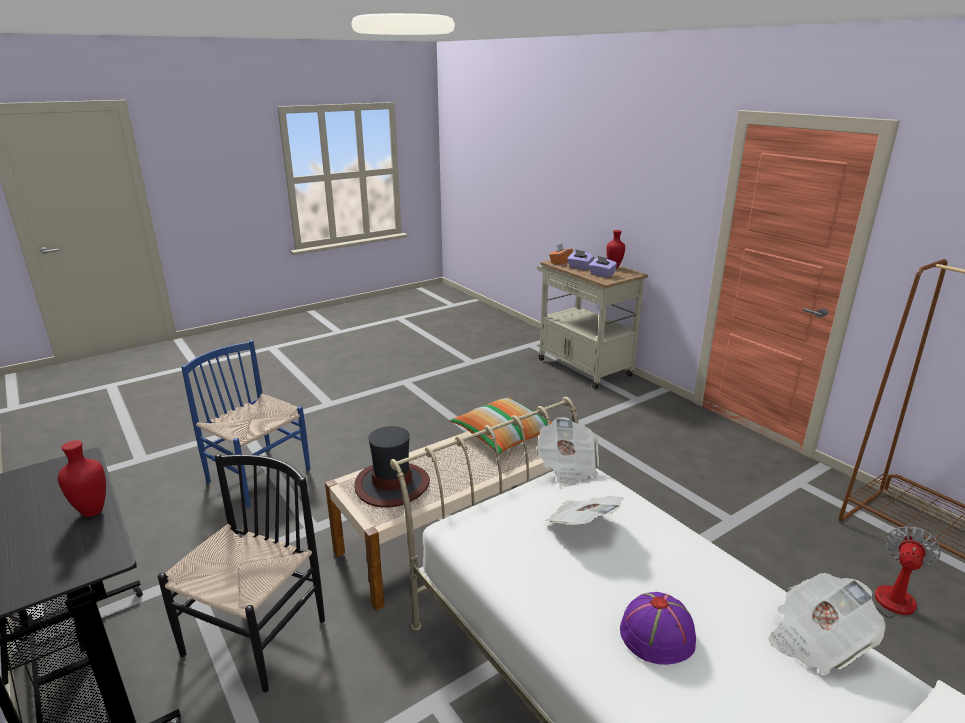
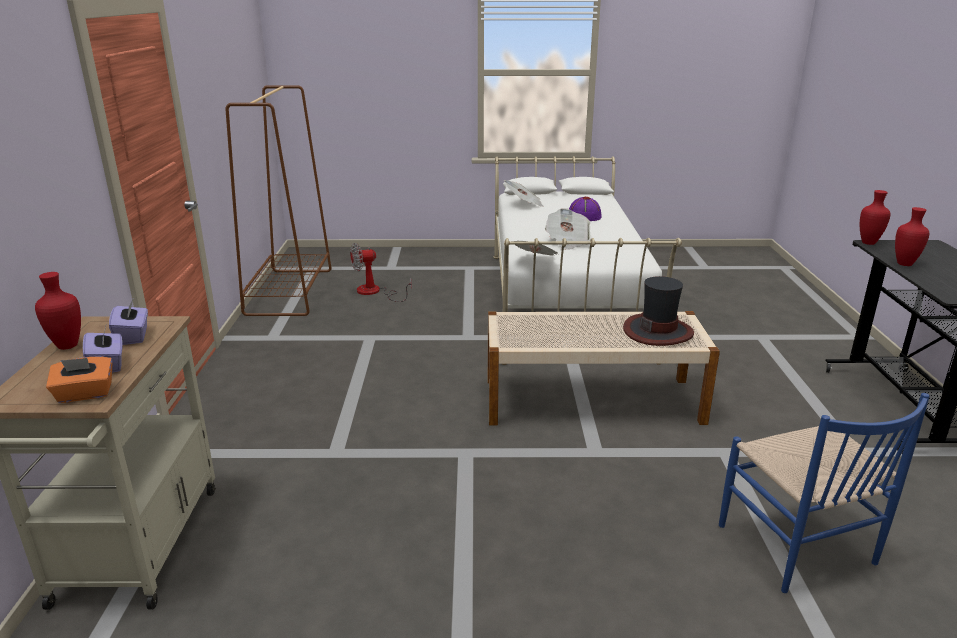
camera: 145 degrees left, 0 degrees up
black chair [158,454,325,692] -> none
pillow [450,397,552,454] -> none
none -> red vase [860,190,891,245]

